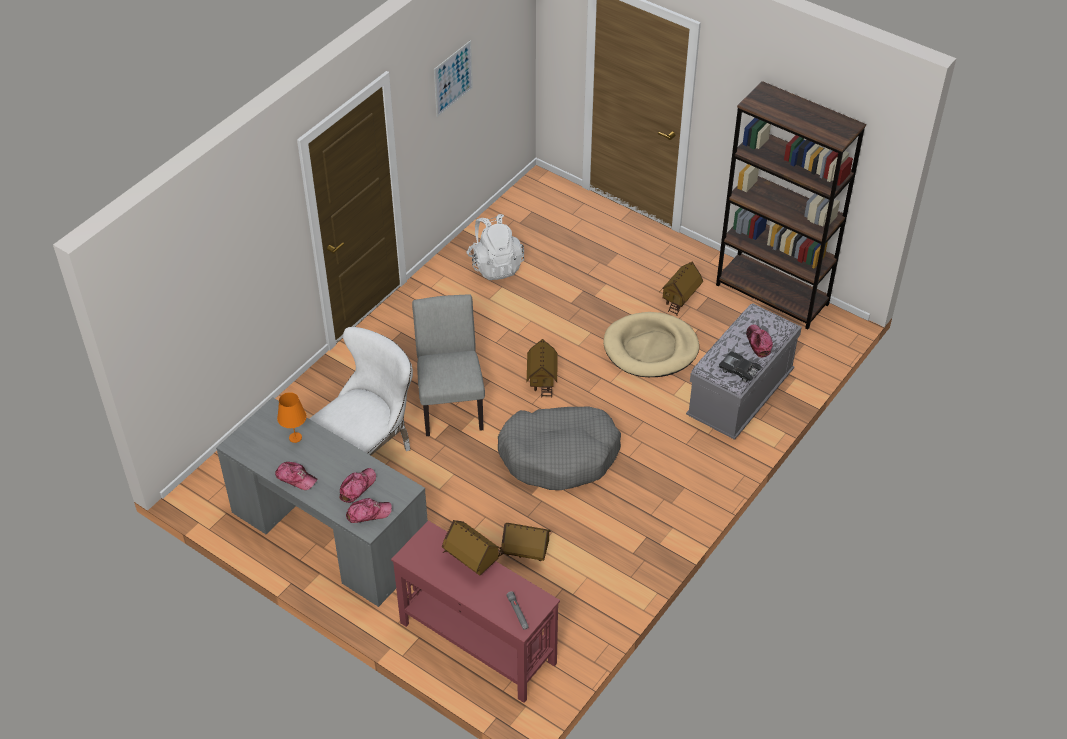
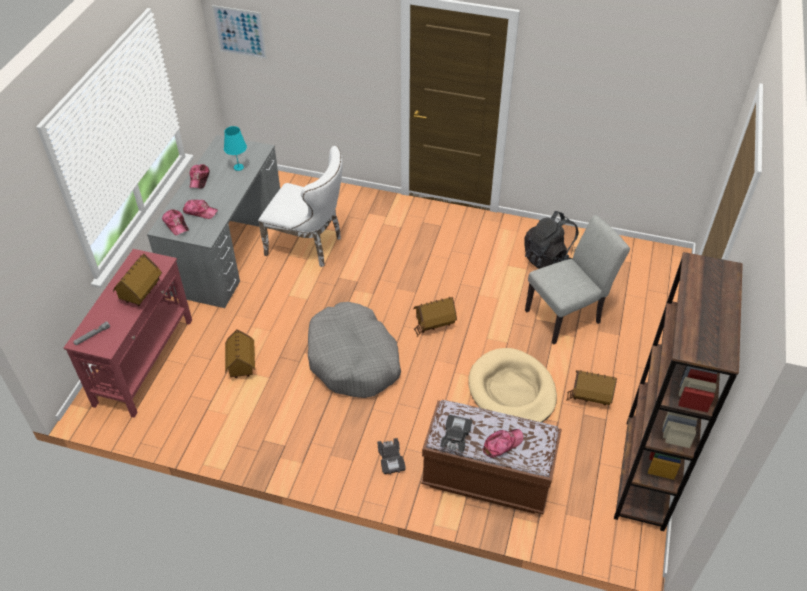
camera: 70 degrees right, 0 degrees up
orange table lamp [277,392,307,443] -> turquoise table lamp [224,126,247,171]
grey chair [412,294,485,436] -> grey chair moved to [525,215,630,345]
picture [434,40,473,117] -> picture moved to [212,5,267,59]
white backpack [466,214,524,280] -> black backpack [524,211,579,269]
grey bench [686,304,802,440] -> brown bench [421,400,562,515]
none -> black toy car [377,438,406,474]

